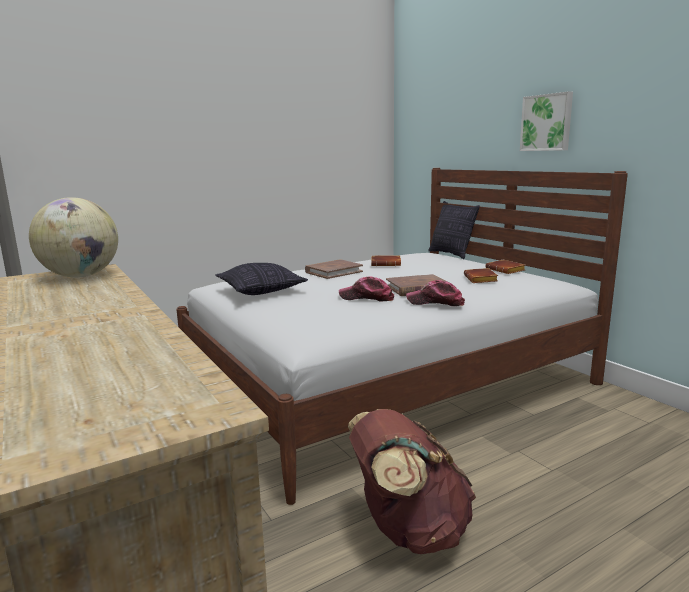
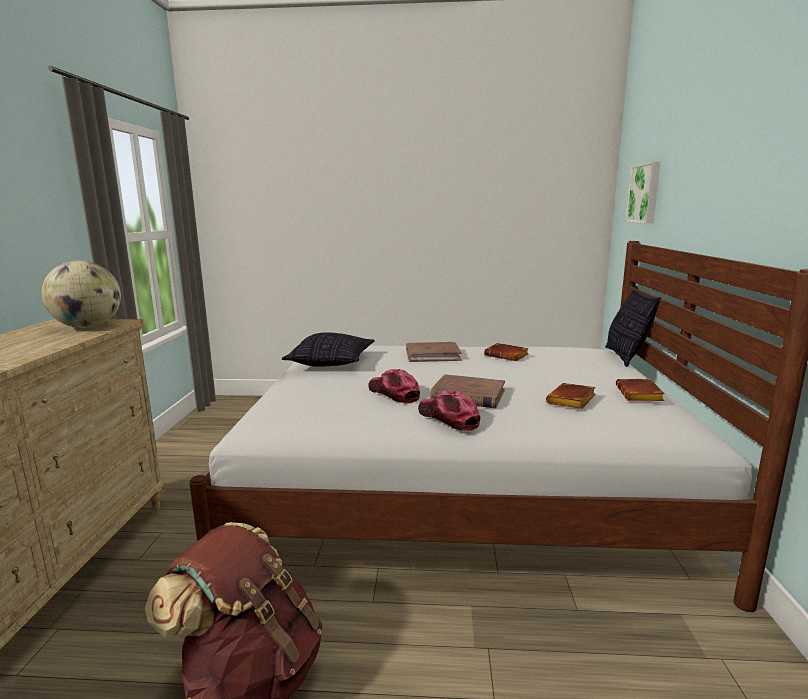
camera: 35 degrees right, 0 degrees up
picture [520,91,573,151] -> picture moved to [625,161,660,223]

